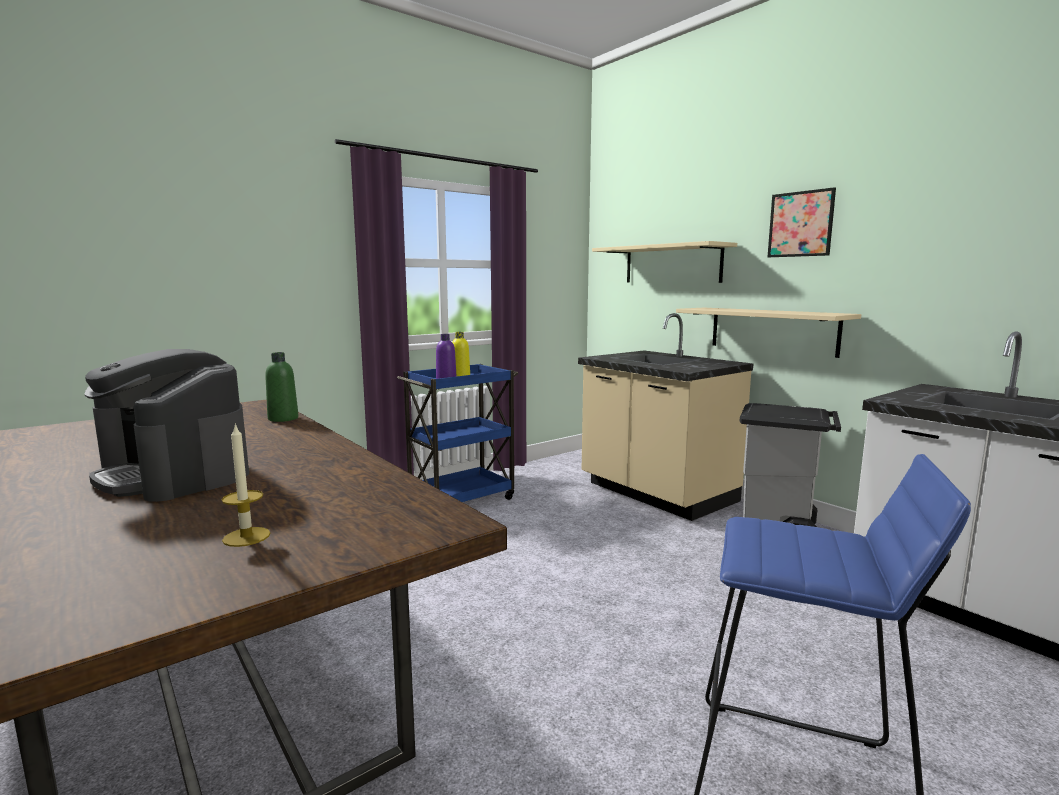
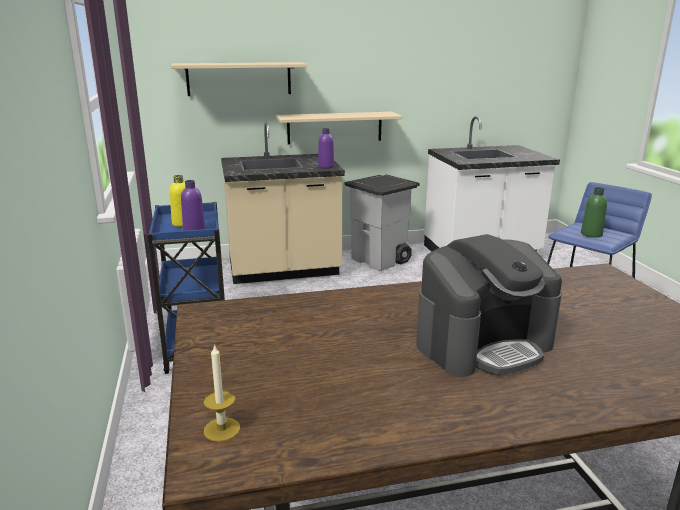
camera: 65 degrees left, 10 degrees up
candle [222,423,270,547] -> candle moved to [203,344,240,442]
green bottle [265,352,299,422] -> green bottle moved to [581,187,607,238]
picture [768,187,836,257] -> none
none -> purple bottle [318,128,334,169]

